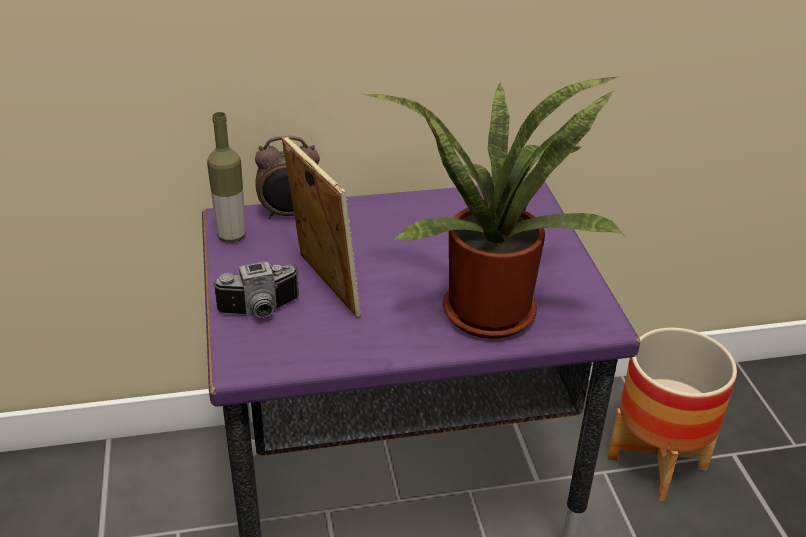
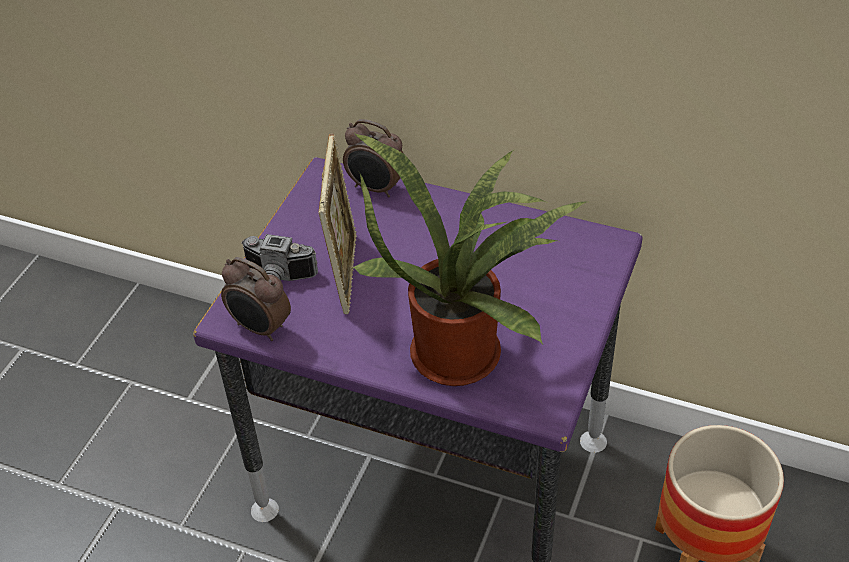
camera: 35 degrees right, 10 degrees up
bottle [207,112,246,243] -> none
none -> alarm clock [221,257,291,341]

